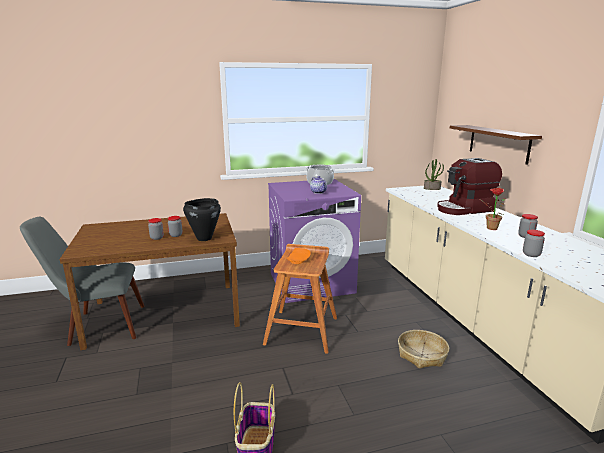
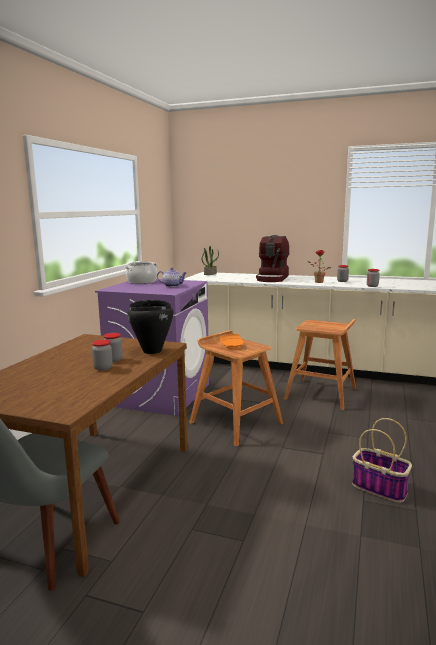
camera: 55 degrees left, 5 degrees down
basket [398,330,449,368] -> brown stool [284,319,356,410]
brown shelf [450,125,542,165] -> none

